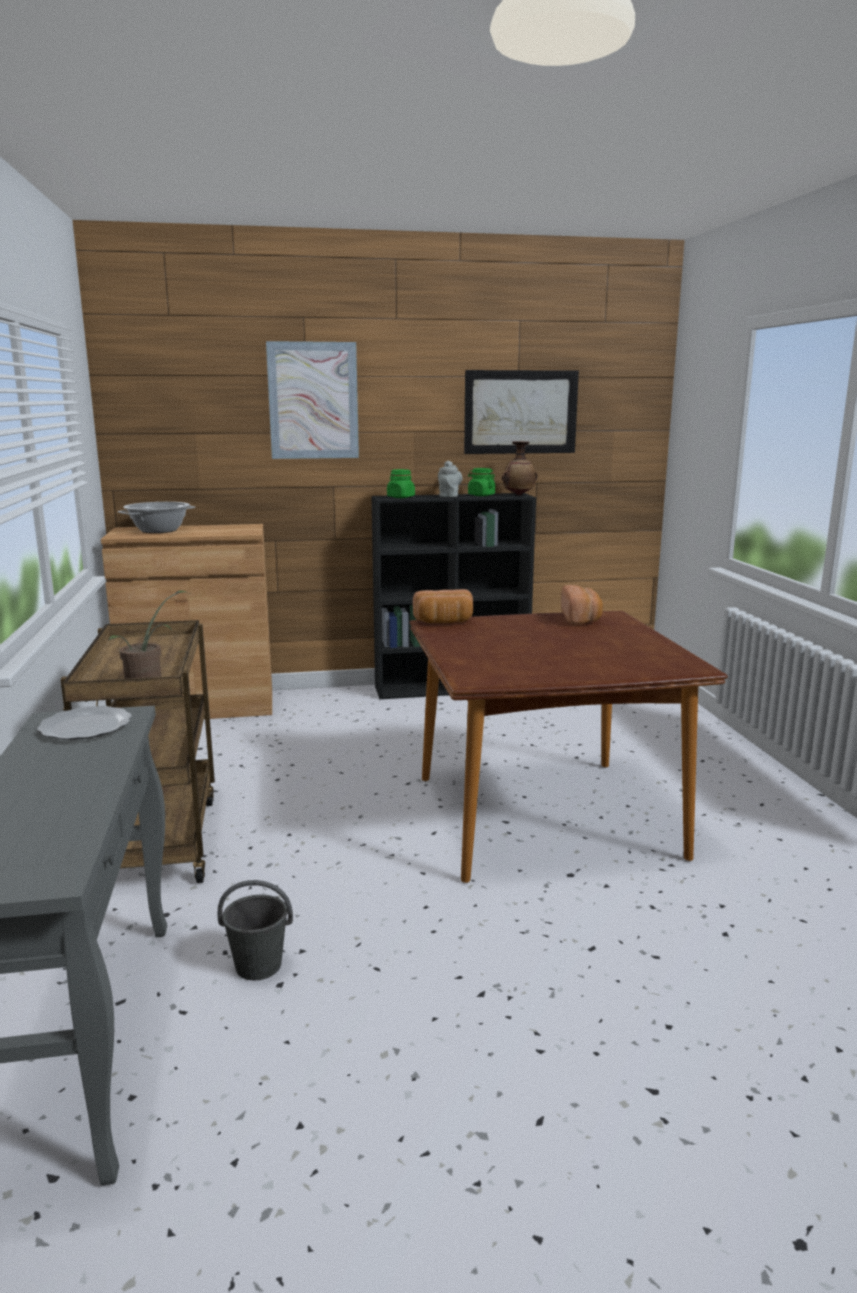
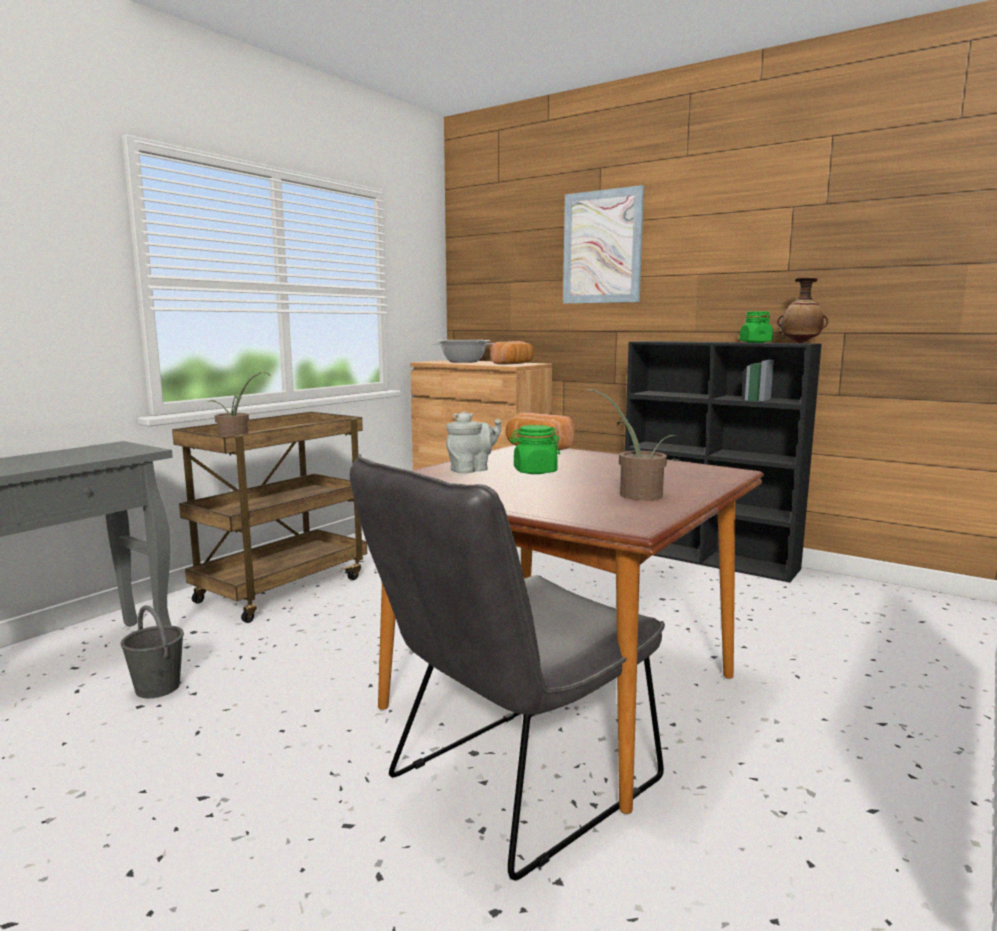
camera: 45 degrees right, 5 degrees down
plate [37,706,132,740] -> none
green jar [387,469,415,498] -> green jar moved to [510,425,560,474]
grey teapot [438,461,462,497] -> grey teapot moved to [446,412,501,473]
picture [464,370,579,454] -> none
bread [561,585,603,625] -> bread moved to [491,341,534,365]
none -> grey chair [350,454,665,880]
none -> potted plant [579,389,682,501]

